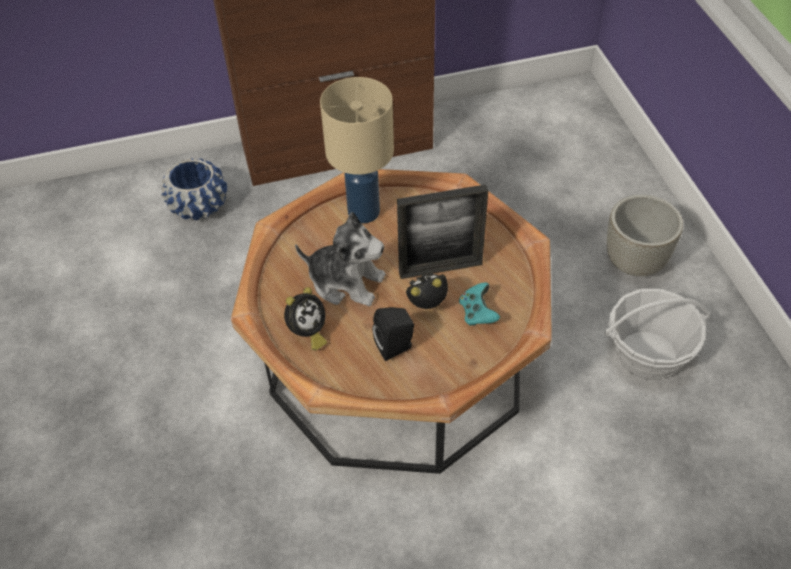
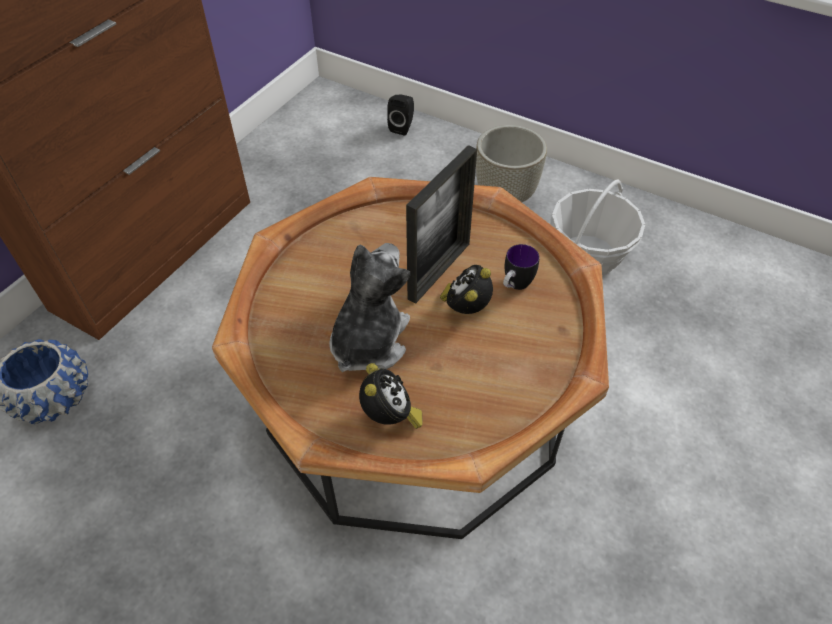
camera: 45 degrees left, 0 degrees up
plush toy [295,212,386,306] -> plush toy turned 45 degrees counterclockwise [329,243,410,372]
beige table lamp [320,77,394,223] -> none
black speaker [372,307,414,361] -> black speaker moved to [387,95,414,136]
turquoise game controller [459,282,500,326] -> mug [503,244,540,290]

